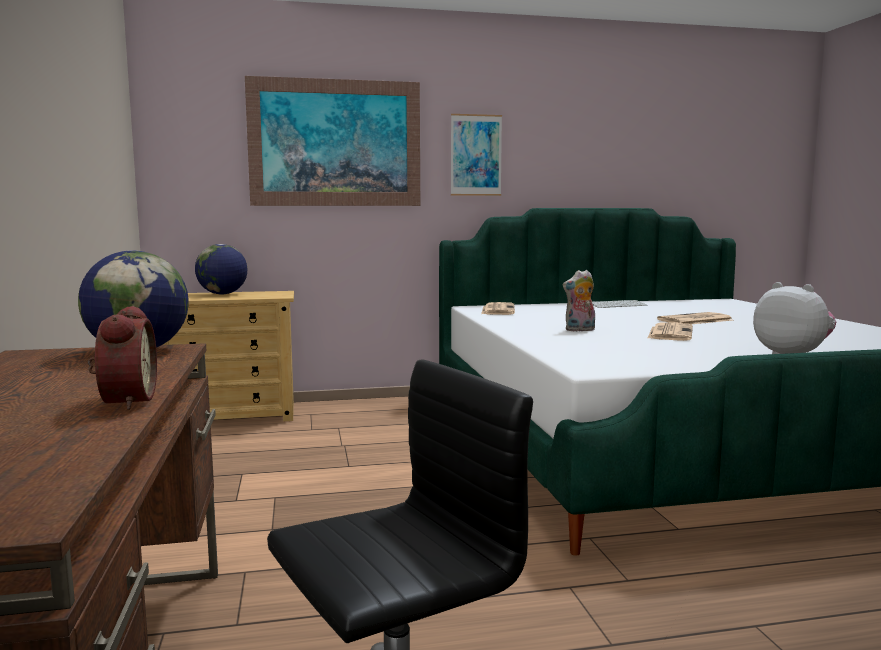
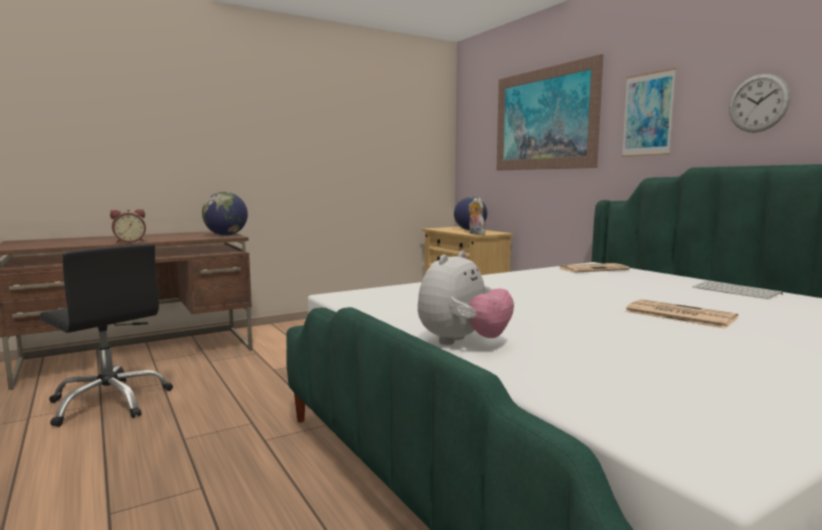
camera: 70 degrees right, 0 degrees up
plush toy [563,270,595,332] -> plush toy moved to [468,198,485,235]
newspaper [648,322,693,341] -> none
none -> wall clock [729,74,791,133]

